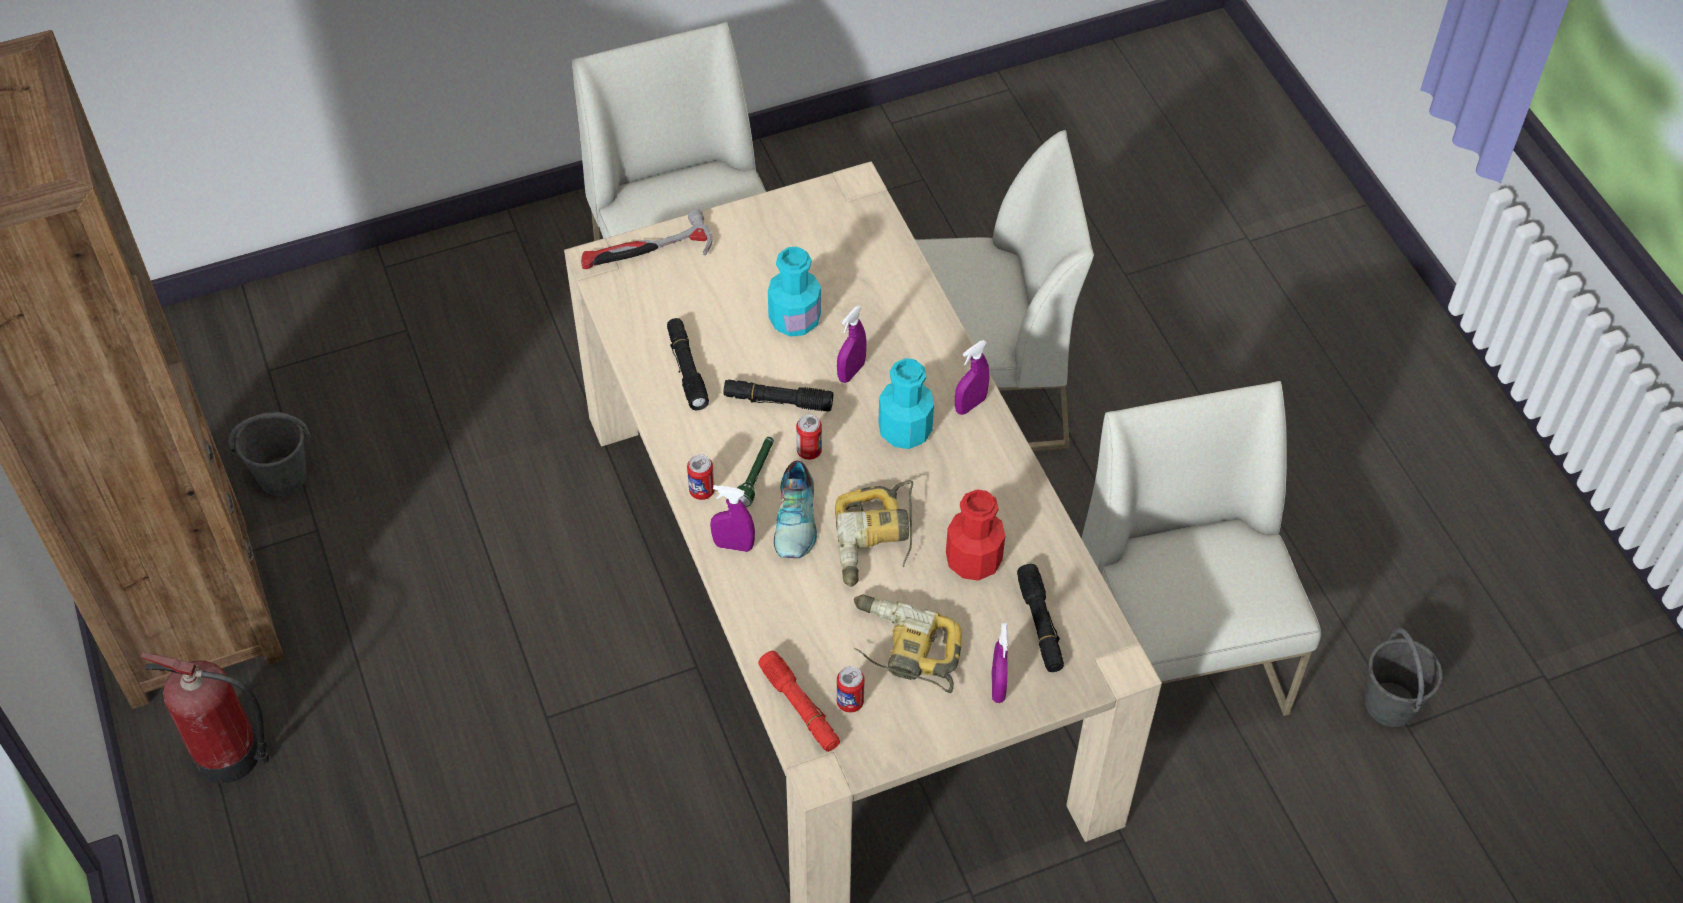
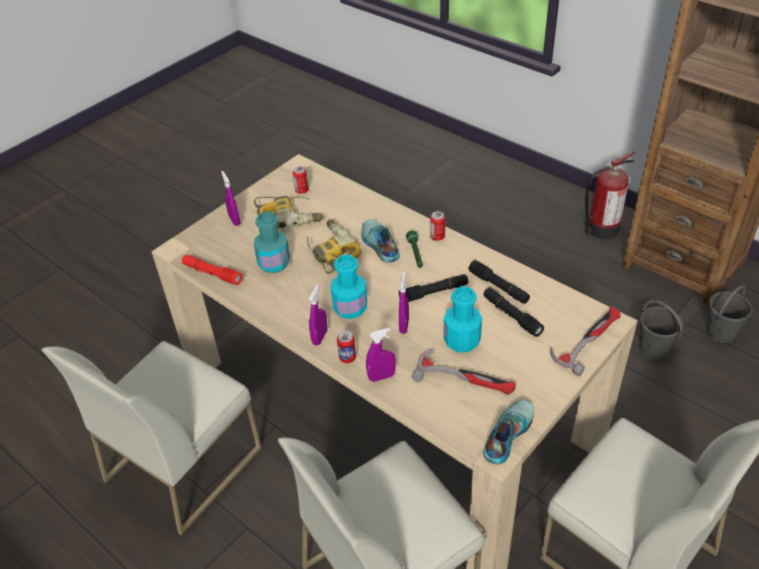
camera: 155 degrees right, 10 degrees down
purple spray bottle [710,485,755,552] -> purple spray bottle moved to [366,328,396,382]
red flashlight [758,651,840,752] -> red flashlight moved to [182,255,243,285]
can [796,414,822,460] -> can moved to [337,331,356,363]
red bottle [946,489,1005,580] -> turquoise bottle [254,211,290,273]
black flashlight [1017,564,1064,672] -> black flashlight moved to [483,288,544,337]
white chair [1082,381,1321,716] -> white chair turned 75 degrees clockwise [42,341,261,535]
grey bucket [1365,628,1443,727] -> grey bucket moved to [639,300,683,359]
none -> hammer [411,349,516,395]
none -> shoe [483,400,534,464]

